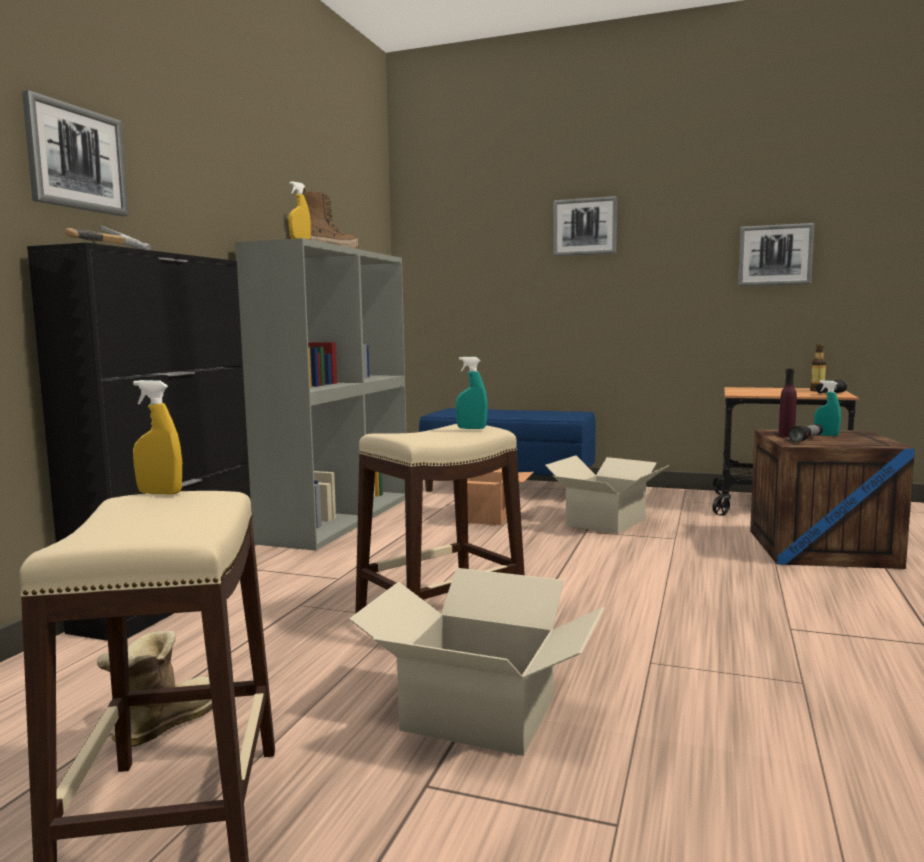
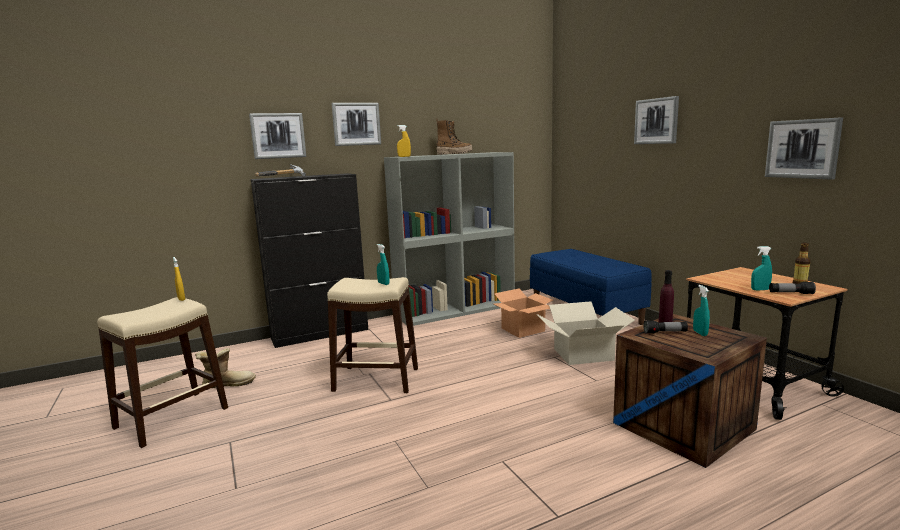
camera: 45 degrees right, 5 degrees up
cardboard box [349,568,604,756] -> none
none -> picture [331,103,381,146]
none -> turquoise spray bottle [751,246,772,290]

